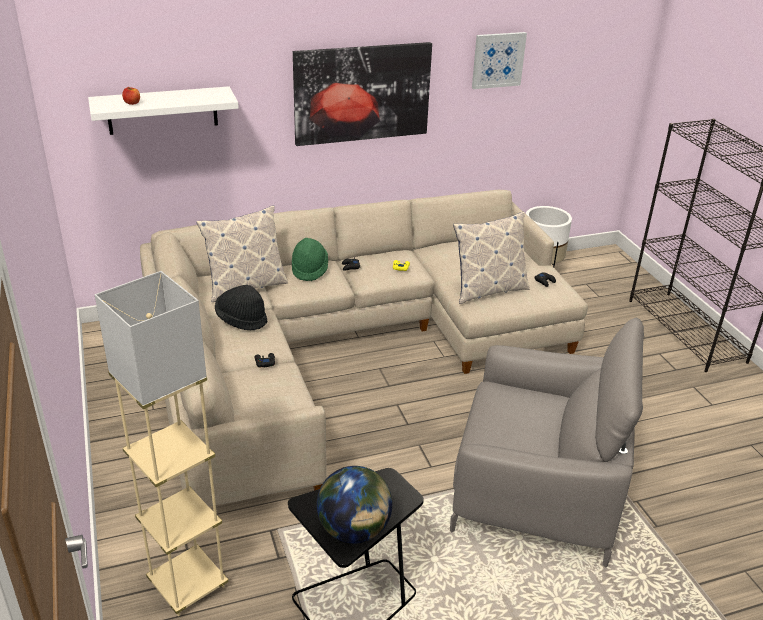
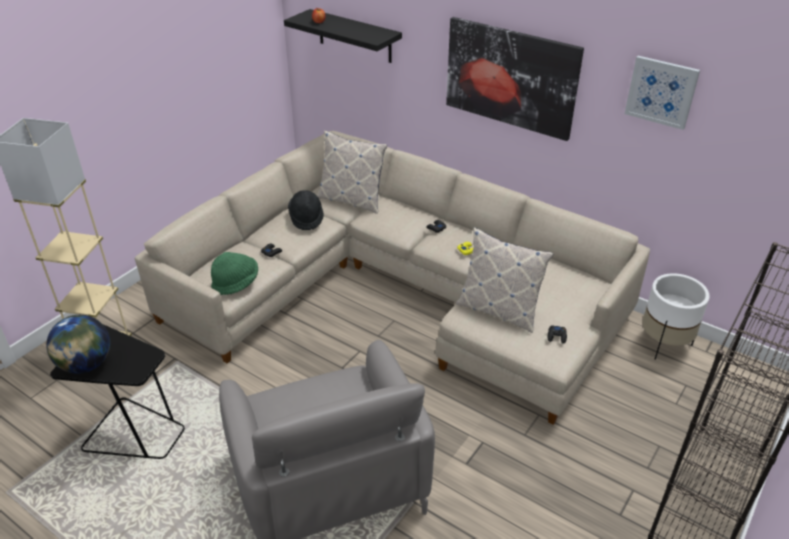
camera: 55 degrees right, 5 degrees up
white shelf [88,86,239,135] -> black shelf [284,9,402,63]
green hat [292,238,328,281] -> green hat moved to [211,252,258,295]

